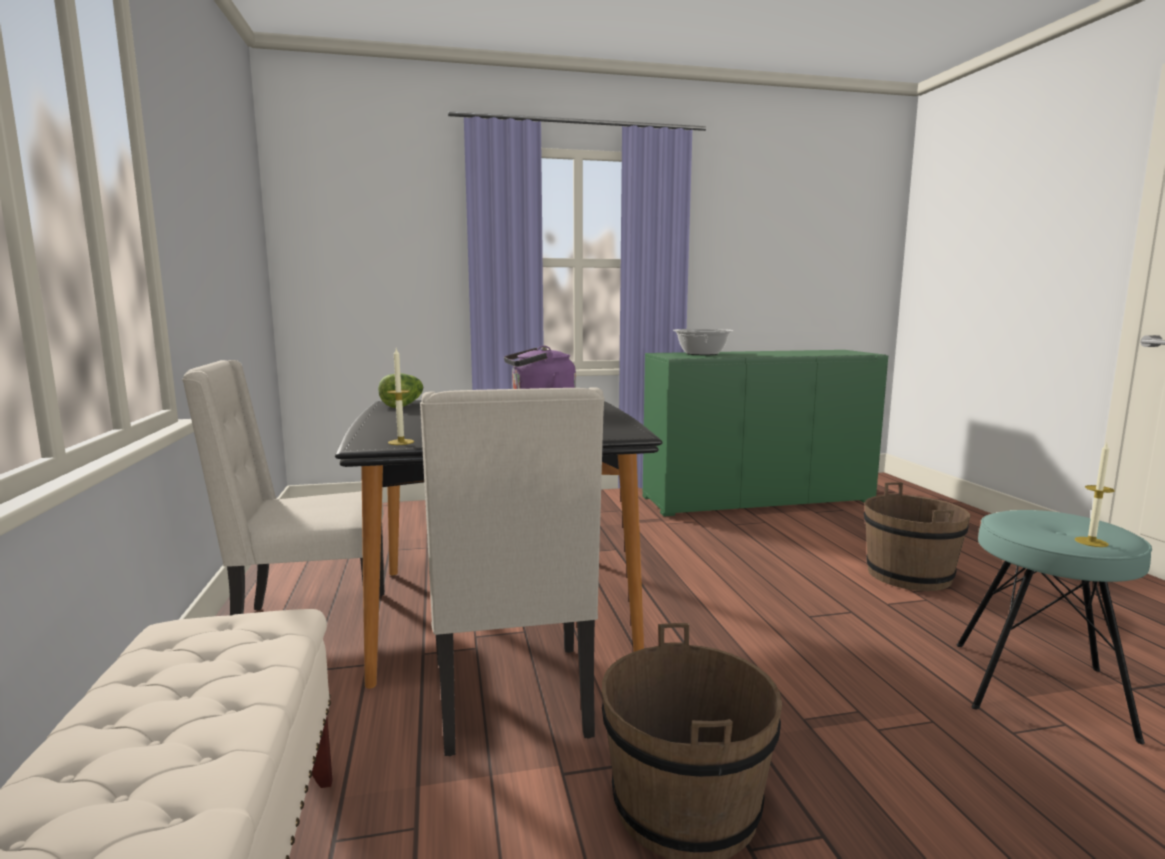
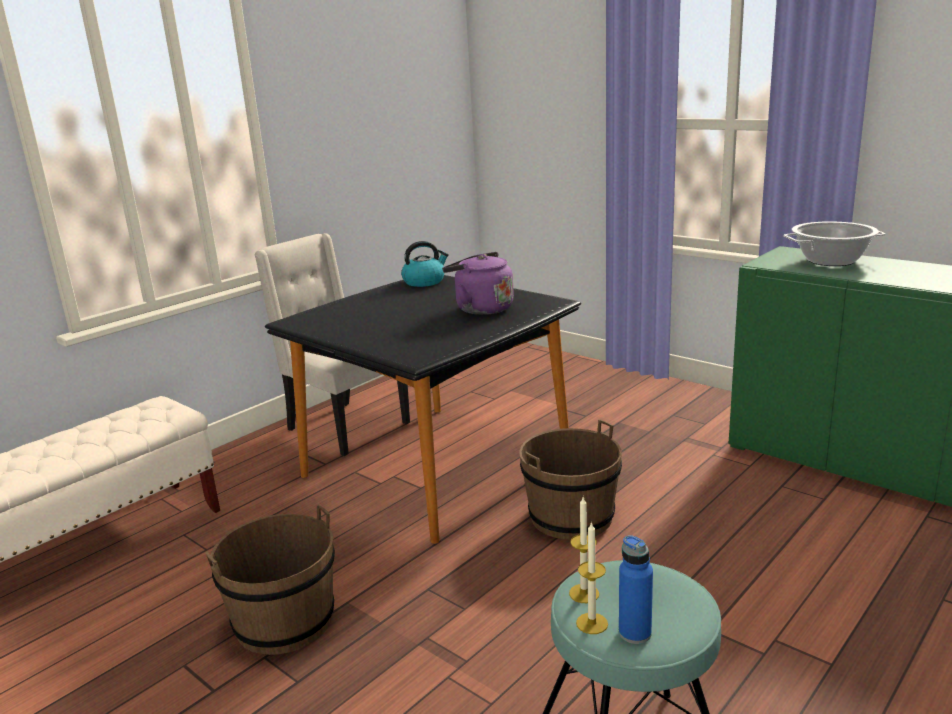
camera: 55 degrees right, 10 degrees up
lettuce [378,373,423,408] -> kettle [401,241,449,287]
candle [387,348,414,445] -> candle moved to [569,497,599,603]
beige chair [420,387,605,756] -> none
brown bucket [864,482,971,591] -> brown bucket moved to [519,419,622,540]
none -> blue bottle [619,535,653,644]

